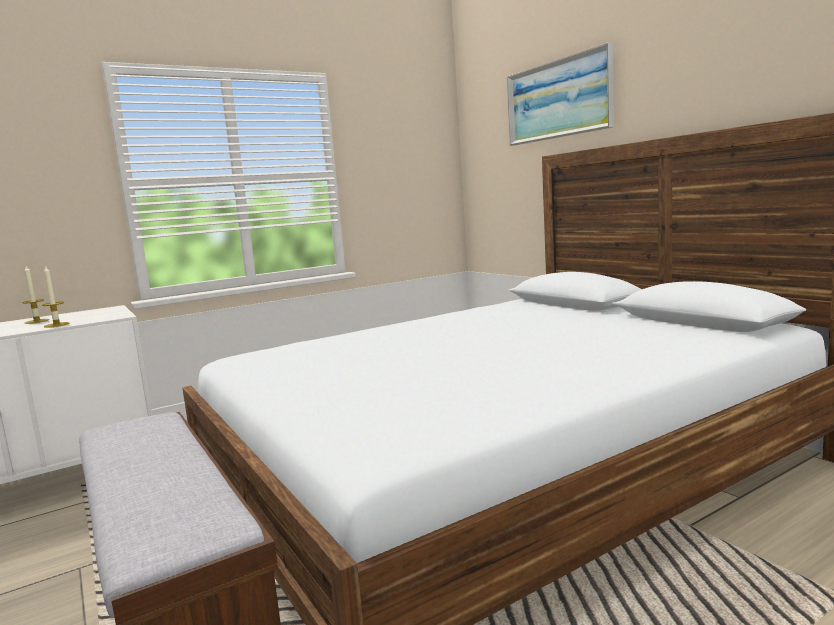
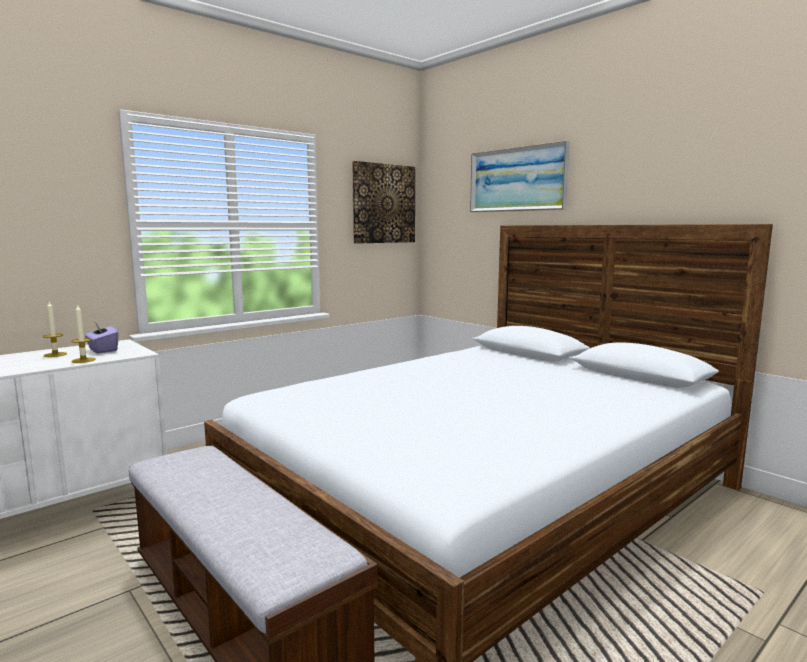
camera: 10 degrees left, 0 degrees up
none -> purple tissue box [85,321,118,353]
none -> picture [352,161,415,244]

